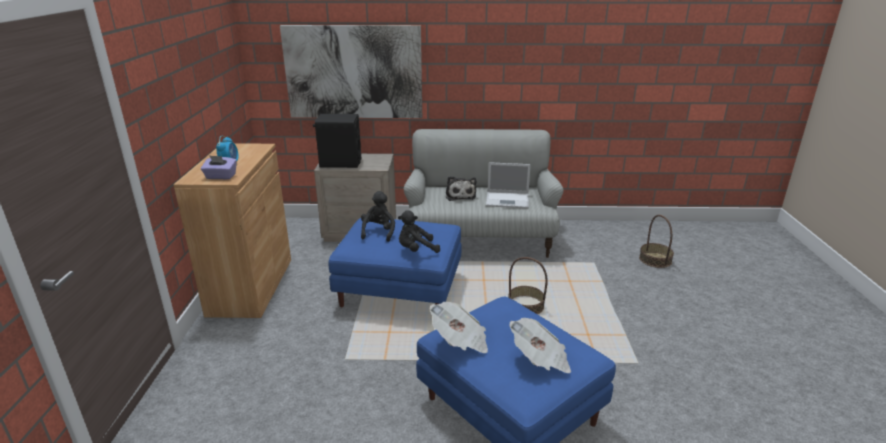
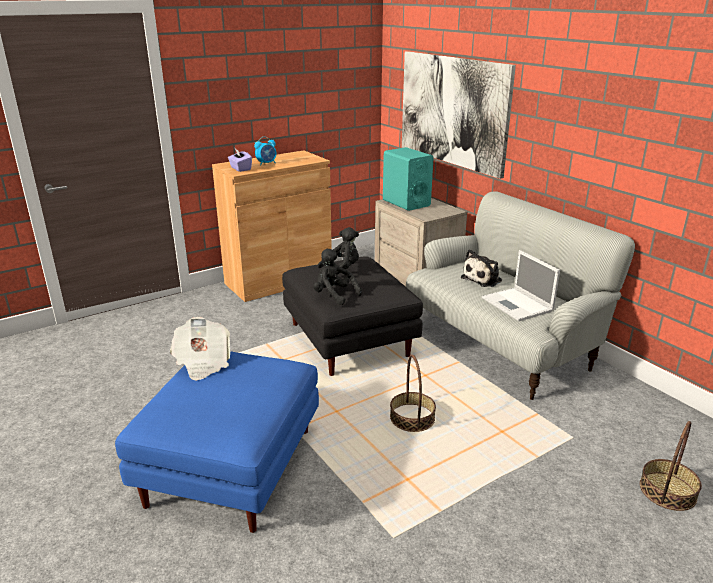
camera: 55 degrees right, 0 degrees up
black speaker [313,114,361,168] -> turquoise speaker [383,147,434,211]
blue ottoman [329,218,462,307] -> black ottoman [282,256,423,376]
newspaper [509,318,571,373] -> none

